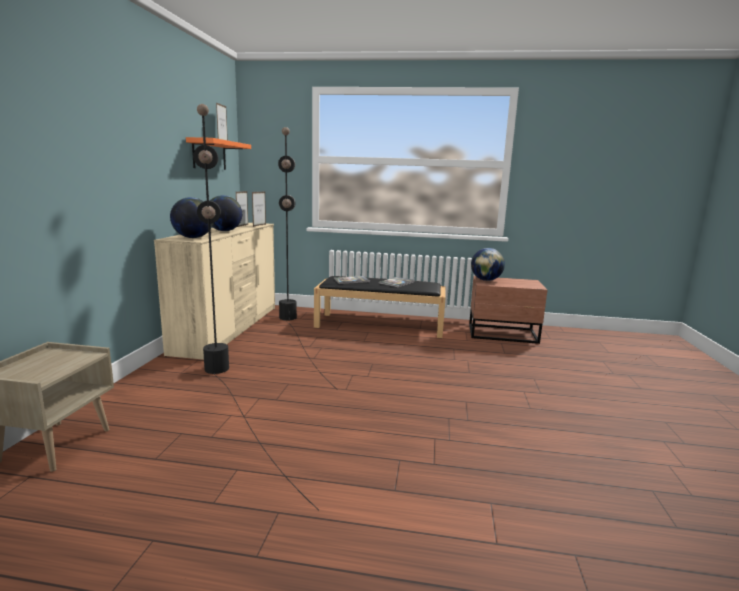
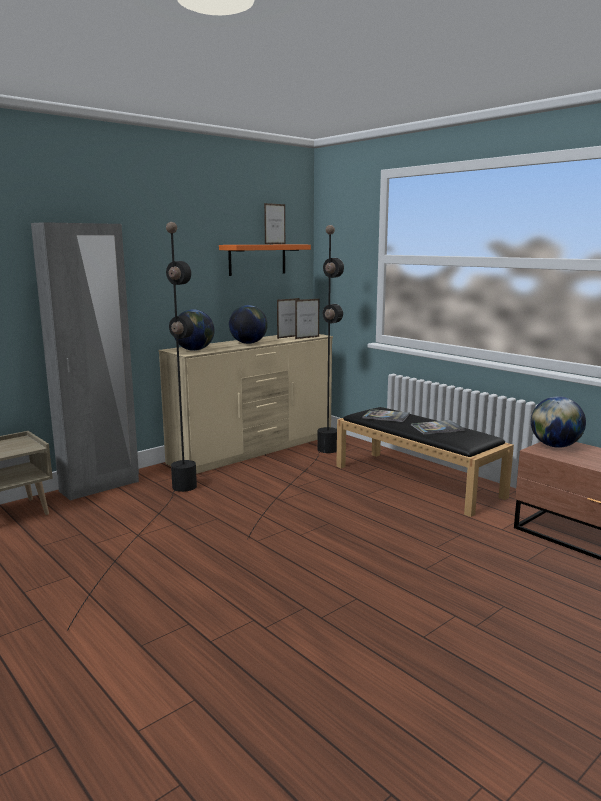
camera: 40 degrees right, 0 degrees up
none -> grey wardrobe [31,222,139,501]

